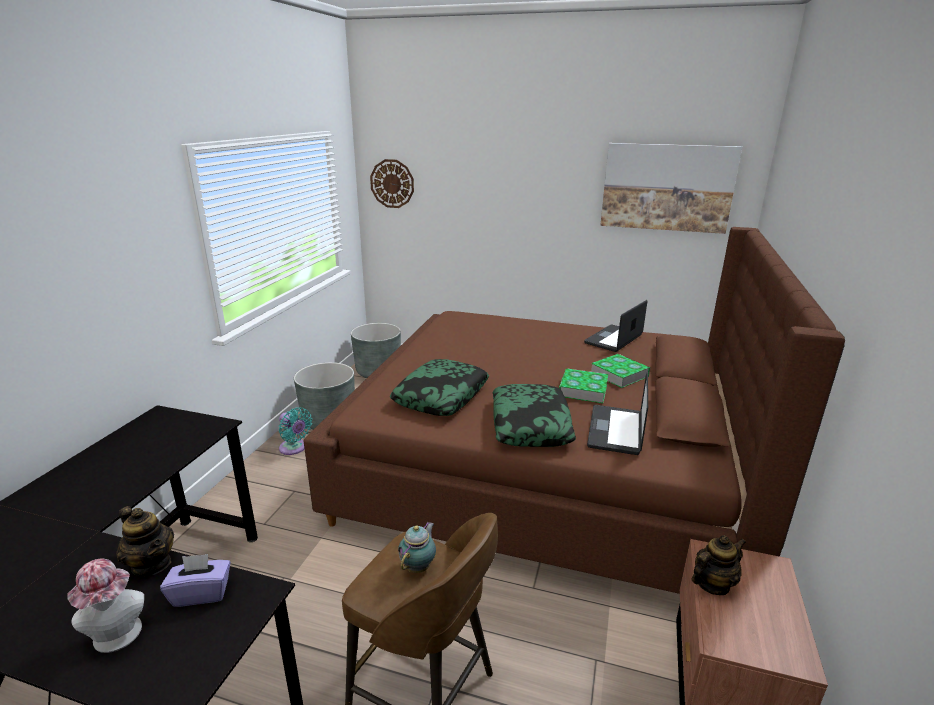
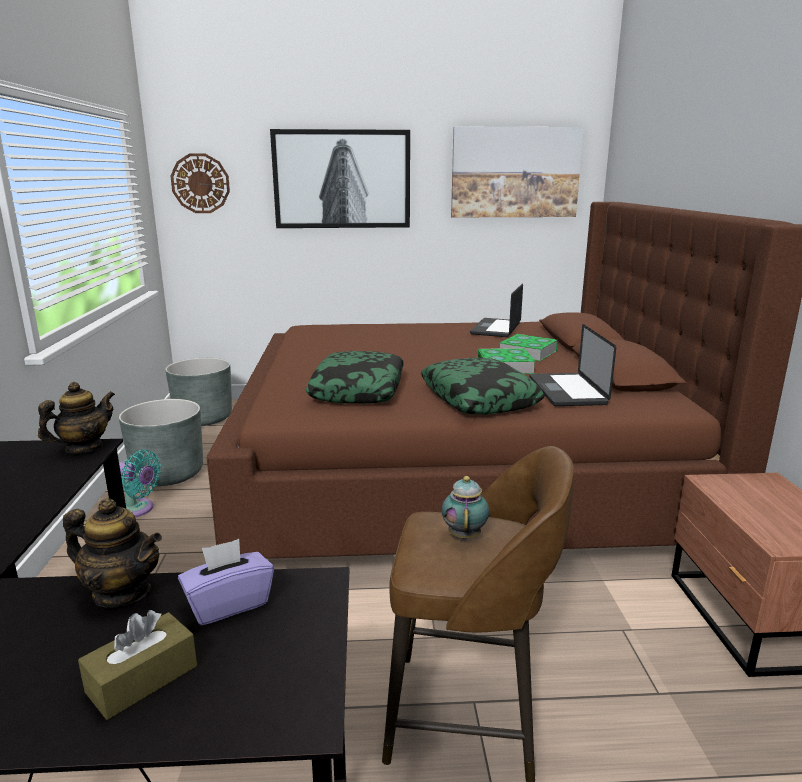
camera: 20 degrees left, 5 degrees down
hat [67,558,144,653] -> brown tissue box [78,610,197,720]
teapot [691,535,746,595] -> teapot moved to [38,382,115,454]
none -> picture [270,129,410,228]

